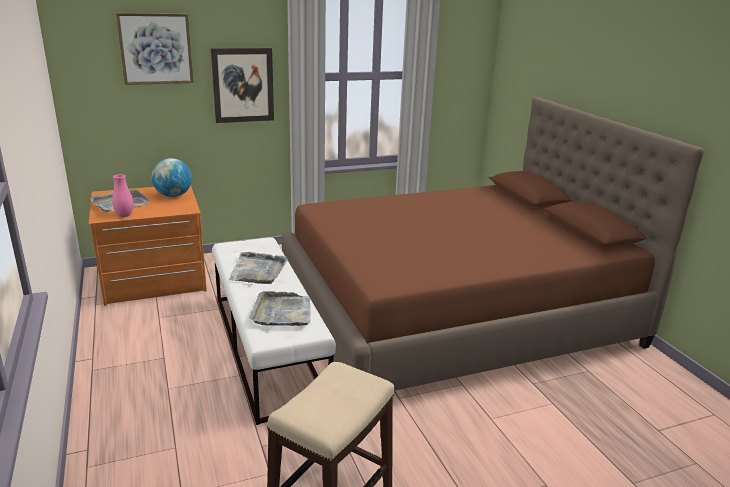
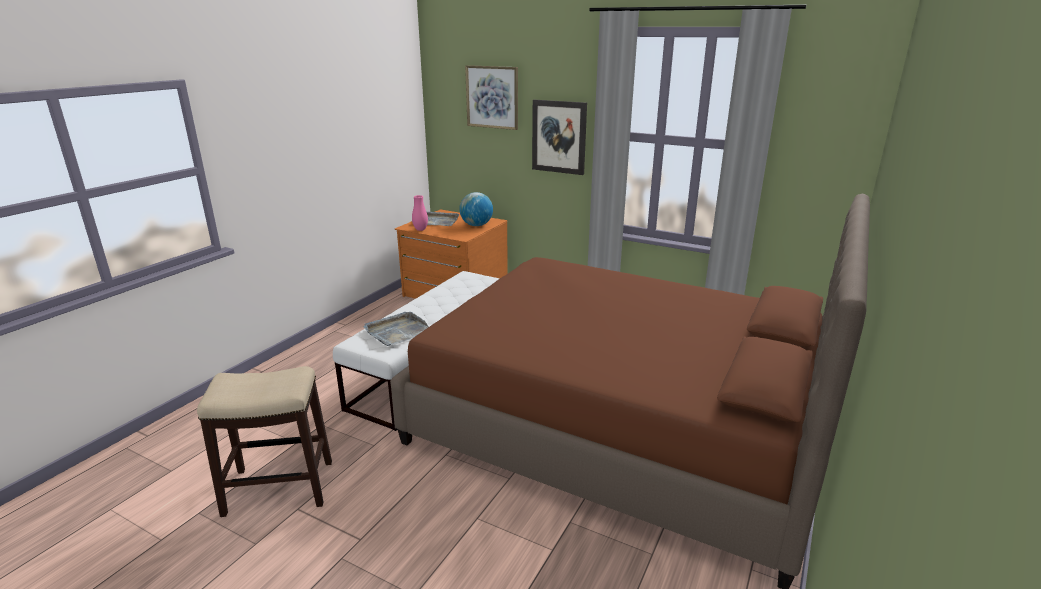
camera: 50 degrees right, 0 degrees up
grey tray [229,252,288,284] -> none

